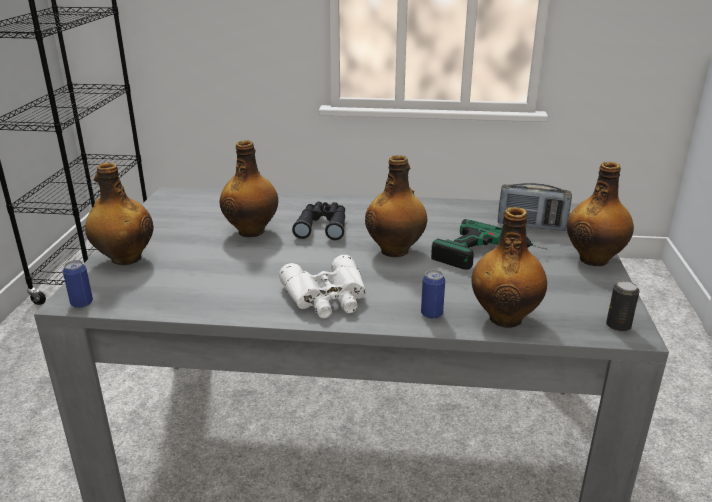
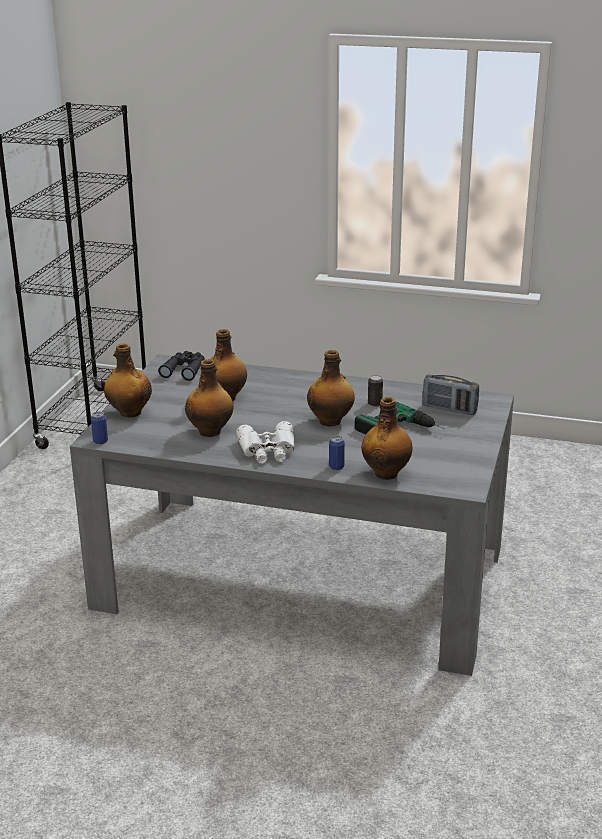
camera: 10 degrees right, 0 degrees up
black binoculars [292,202,345,240] -> black binoculars moved to [158,351,205,381]
bottle [567,162,634,266] -> bottle moved to [185,359,234,437]
can [606,281,640,332] -> can moved to [368,375,383,407]

